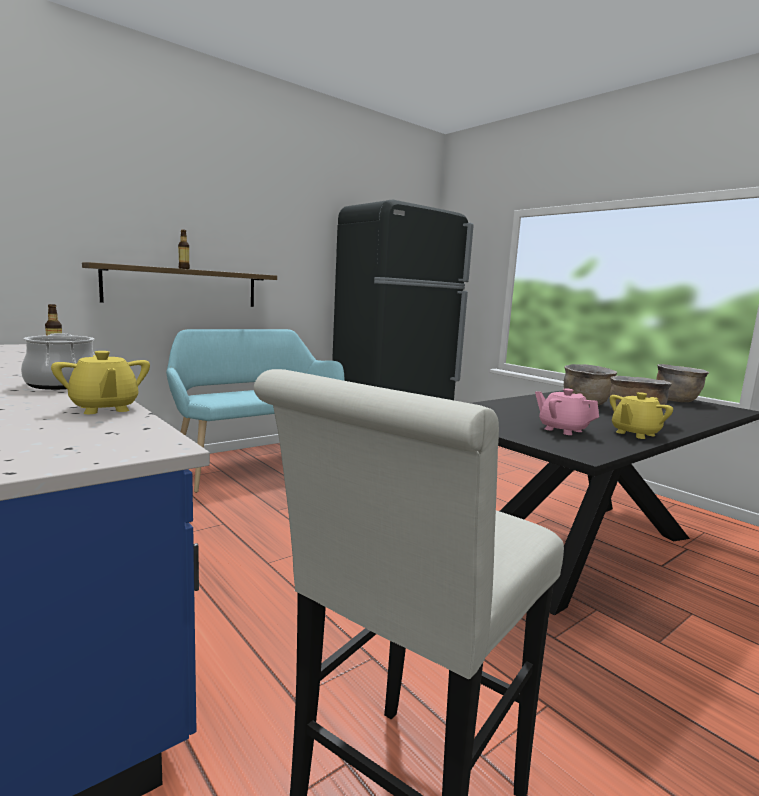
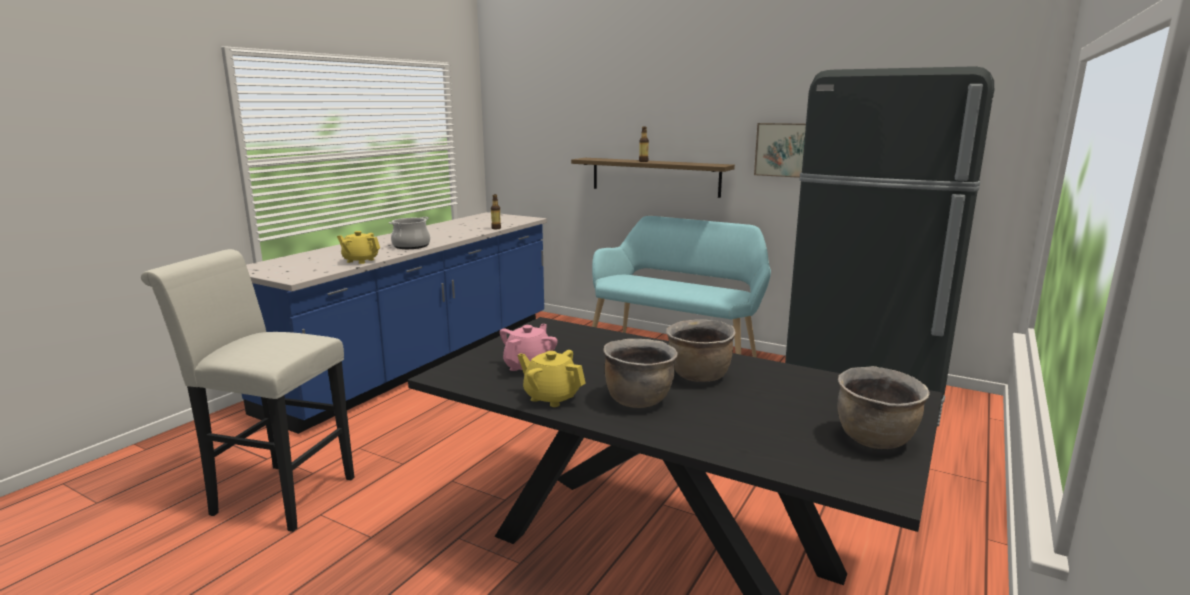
camera: 70 degrees right, 5 degrees up
yellow teapot [51,351,150,414] -> yellow teapot turned 75 degrees clockwise [337,231,380,264]
none -> picture [754,123,806,178]

